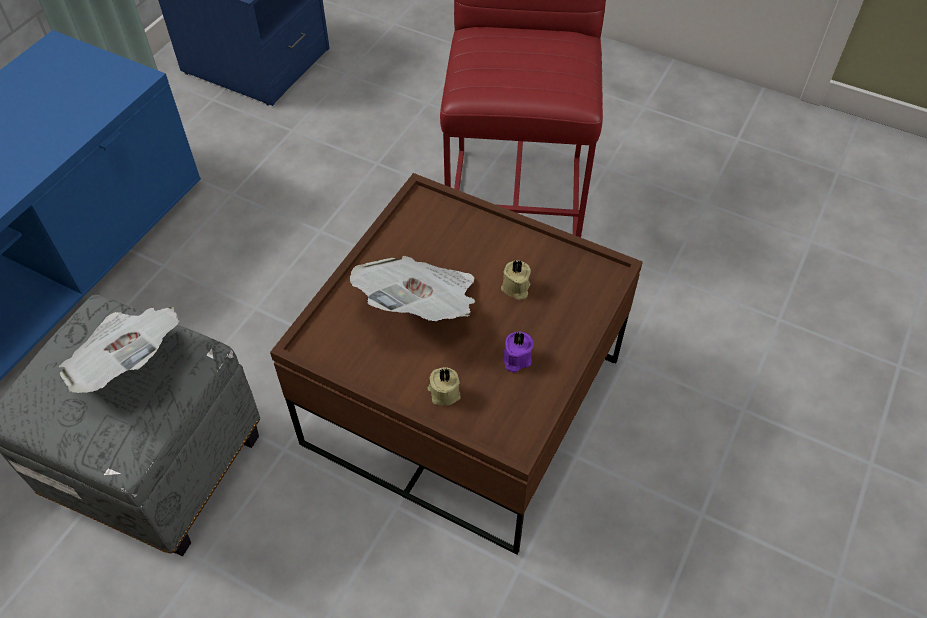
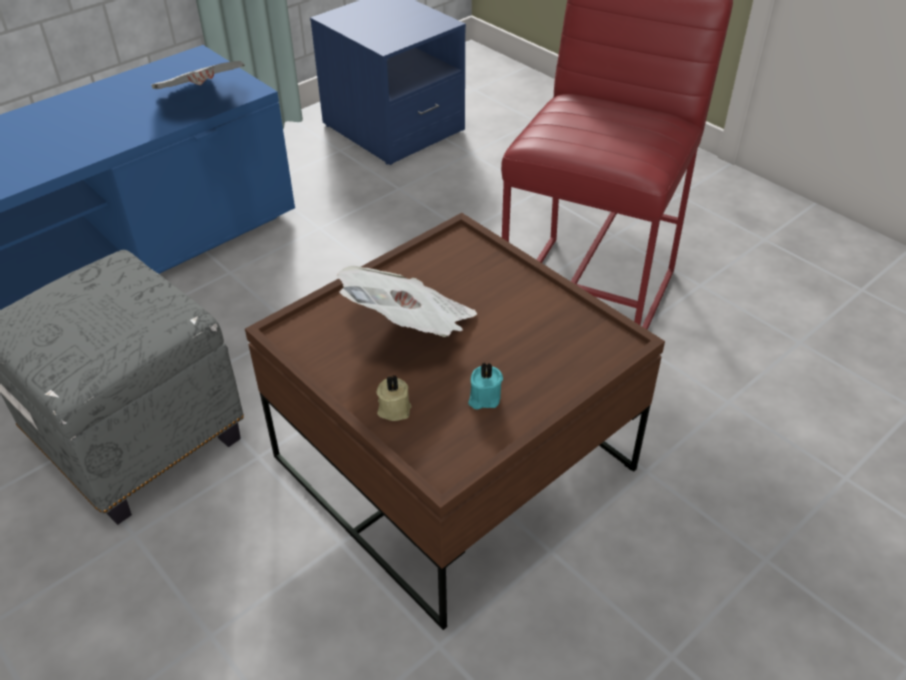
camera: 20 degrees right, 10 degrees down
newspaper [59,307,179,393] -> newspaper moved to [151,61,245,89]
beige candle [501,260,531,300] -> none
purple candle [503,332,534,373] -> turquoise candle [468,362,503,409]

